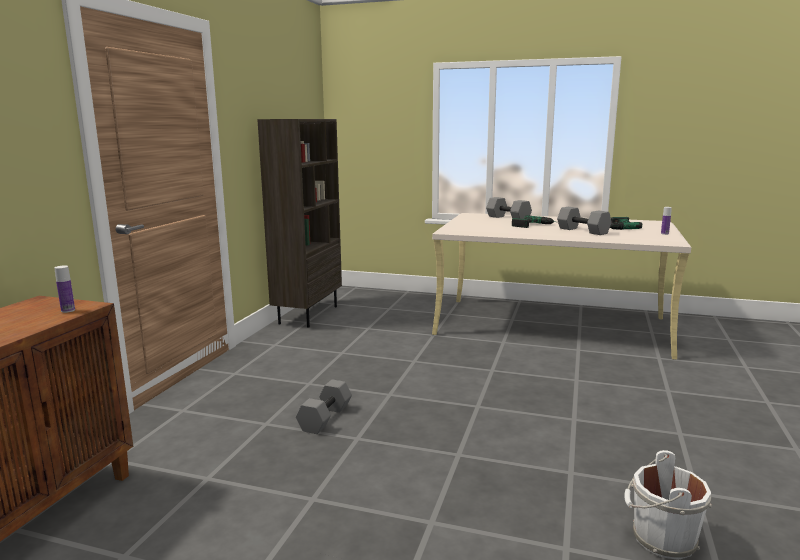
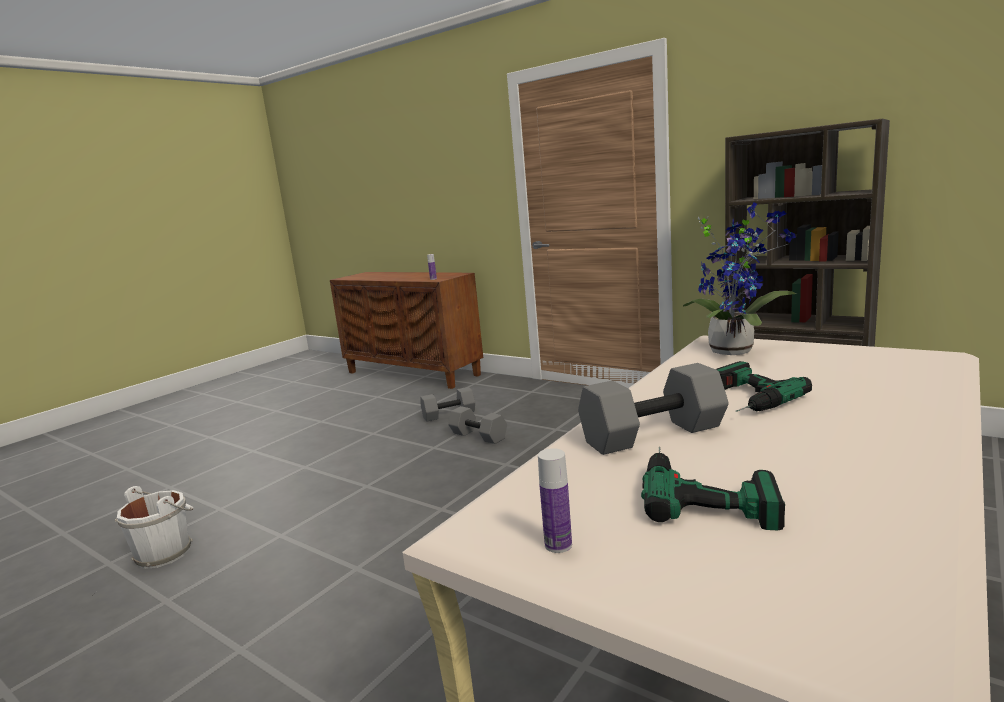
camera: 110 degrees right, 0 degrees up
grey dumbbell [486,197,532,219] -> grey dumbbell moved to [420,387,475,422]
none -> potted plant [683,202,797,355]

